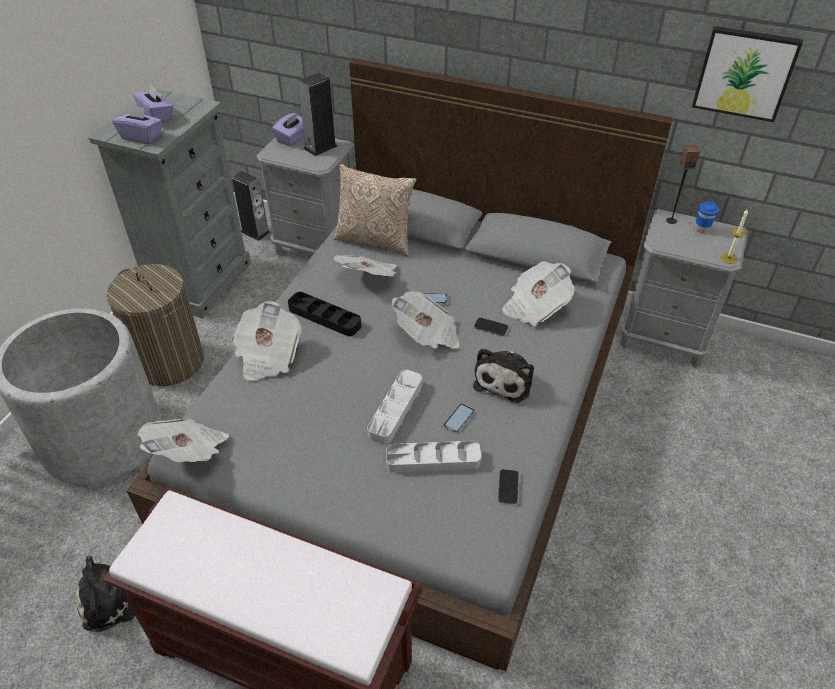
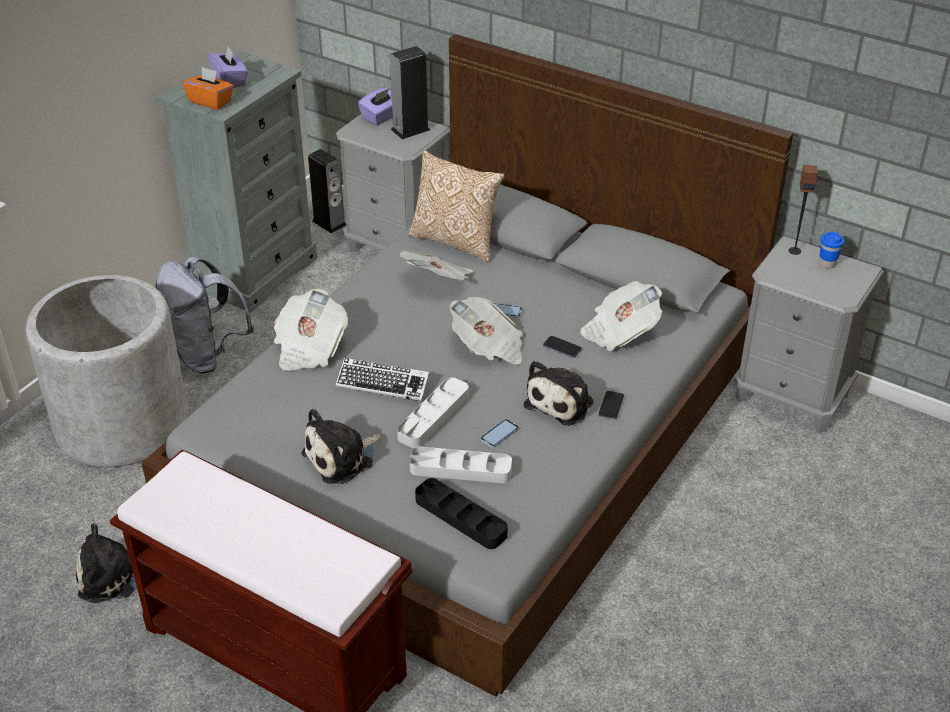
camera: 10 degrees right, 5 degrees down
laundry basket [106,264,204,386] -> grey backpack [156,256,254,373]
purple tissue box [113,105,162,144] -> orange tissue box [182,67,234,110]
newspaper [138,419,229,462] -> none
black tray [288,292,361,336] -> black tray moved to [415,478,508,549]
phone [498,469,519,504] -> phone moved to [598,391,624,420]
picture [692,26,803,122] -> none
candle [721,209,748,264] -> none
none -> plush toy [301,409,381,484]
none -> keyboard [336,358,429,402]

